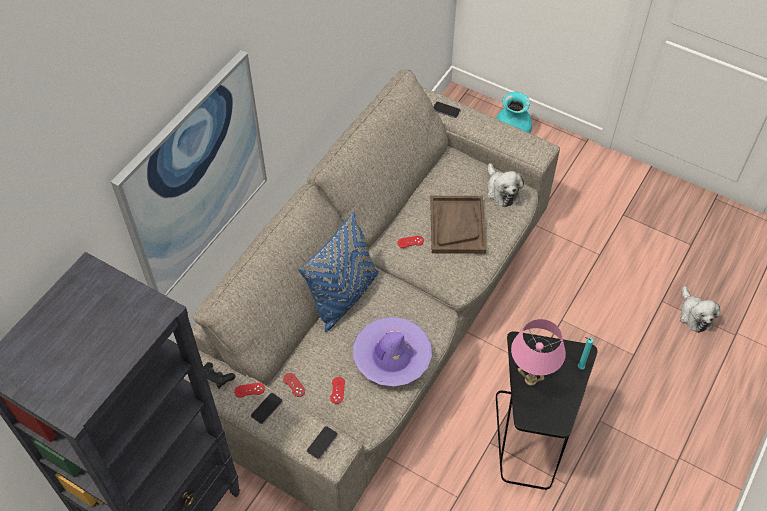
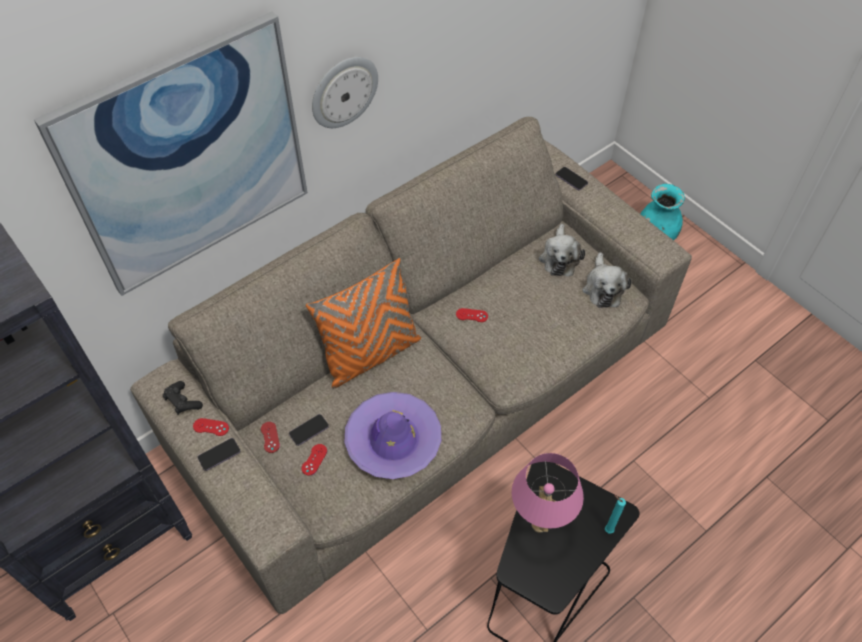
camera: 20 degrees right, 0 degrees up
blue pillow [298,212,379,332] -> orange pillow [306,258,421,389]
phone [307,426,338,459] -> phone moved to [289,414,329,446]
brown tray [430,196,486,254] -> none
plush toy [680,286,720,333] -> plush toy moved to [539,224,585,277]
none -> wall clock [312,57,378,128]

